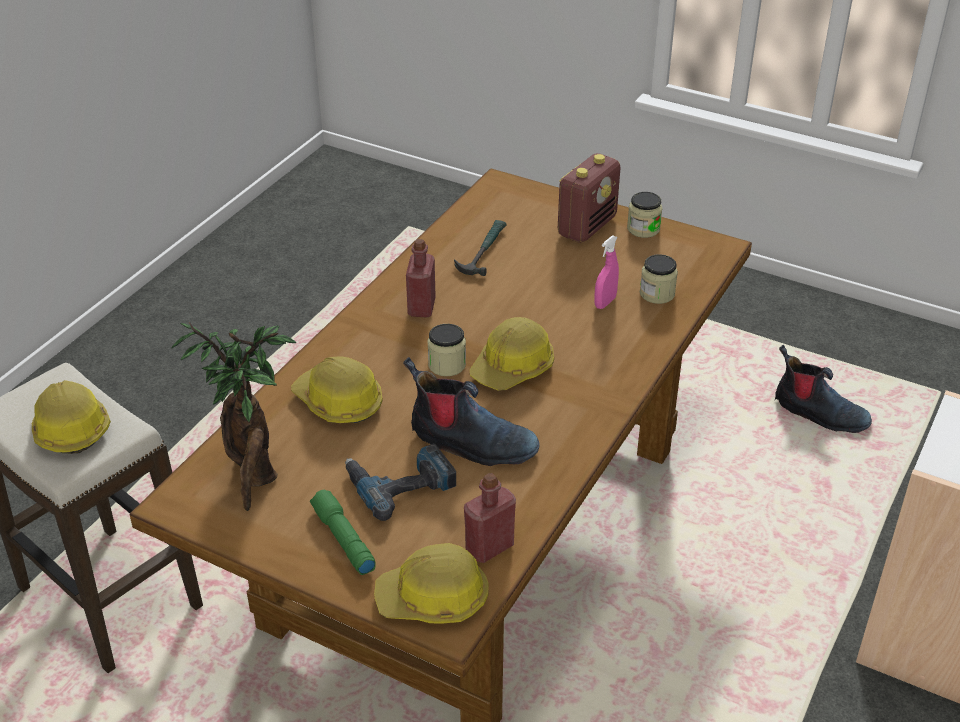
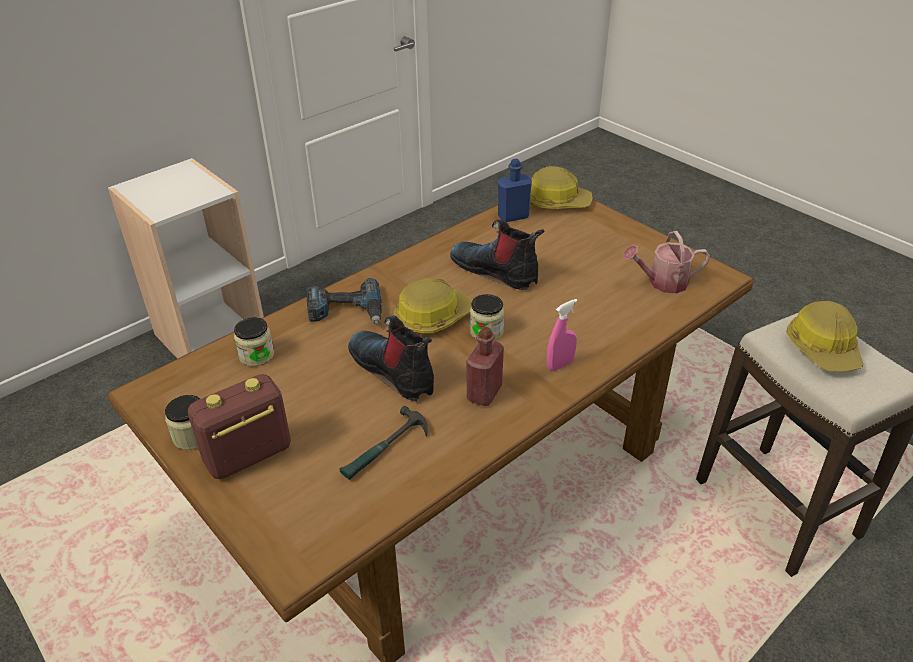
camera: 160 degrees left, 0 degrees up
potted plant [171,322,296,511] -> watering can [623,231,710,293]
hard hat [291,356,383,423] -> none
green flashlight [310,489,376,575] -> none
power drill [345,443,456,521] -> power drill moved to [306,278,382,324]
red bottle [464,473,516,563] -> blue bottle [498,159,532,222]
pink spray bottle [594,235,619,309] -> pink spray bottle moved to [547,299,578,371]
boot [775,345,872,433] -> boot moved to [348,315,434,401]

